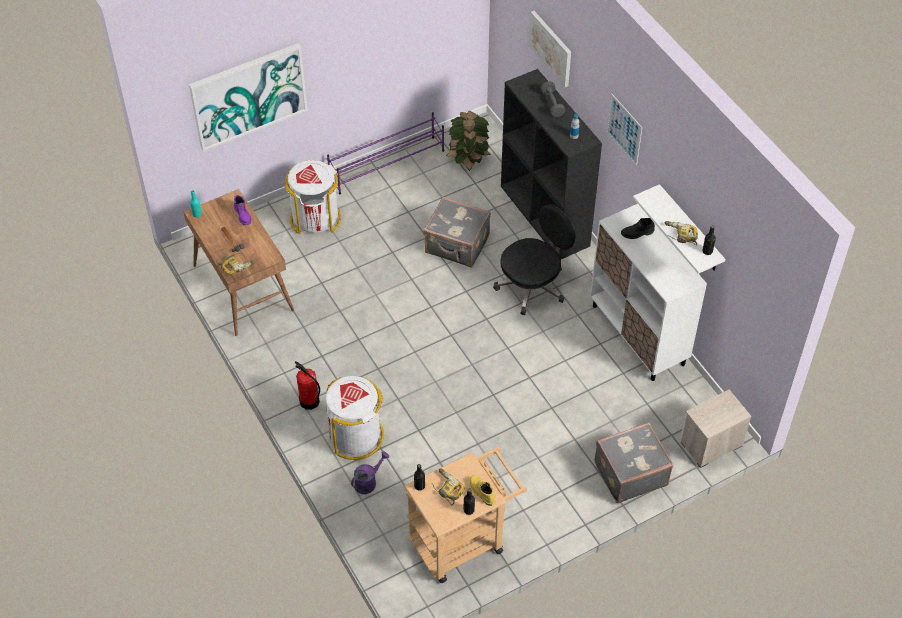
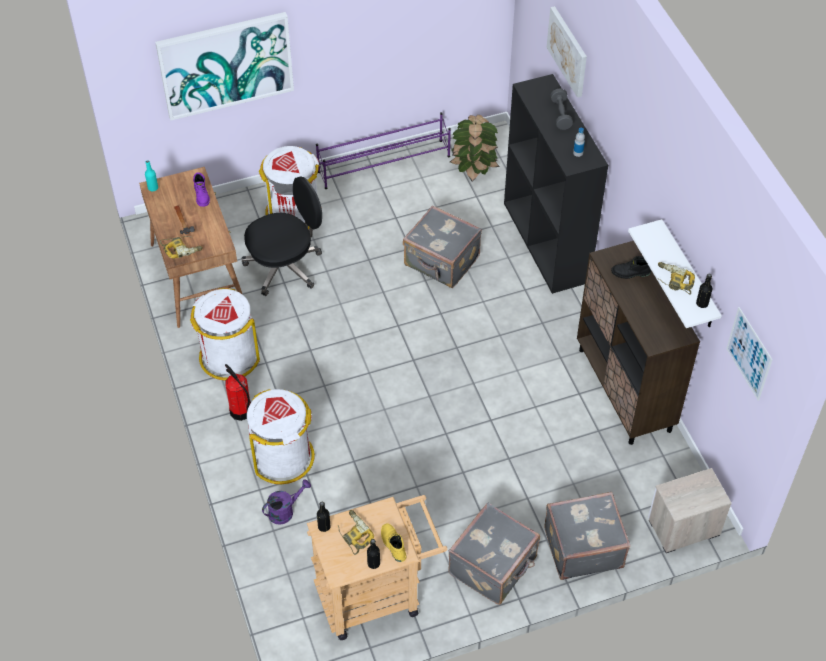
camera: 10 degrees right, 0 degrees up
black office chair [493,204,576,315] -> black office chair moved to [241,176,322,296]
white cabinet [590,204,707,381] -> brown cabinet [577,241,700,445]
picture [607,93,642,166] -> picture moved to [726,307,773,401]
none -> white trash can [190,288,260,381]
none -> grey suitcase [448,502,540,605]

